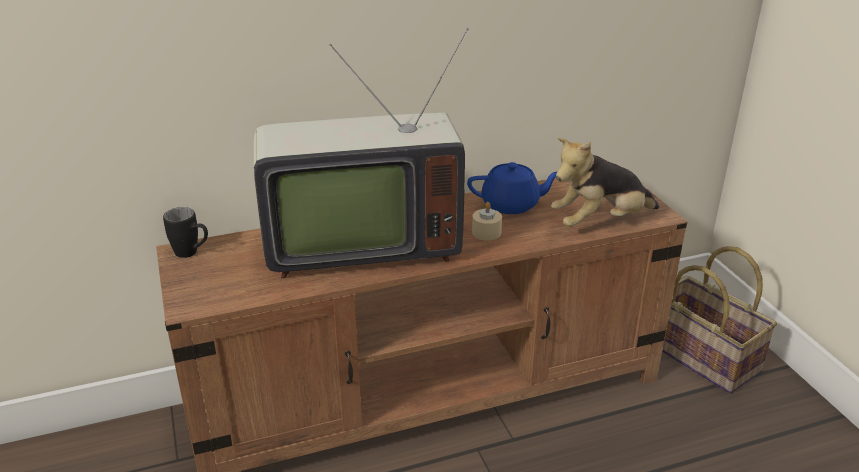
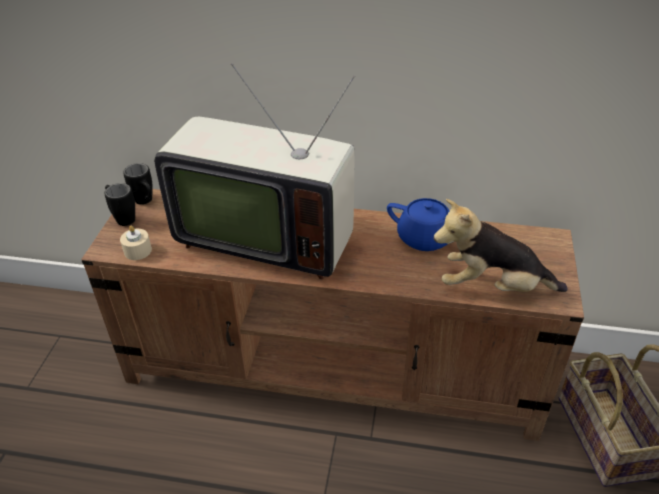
camera: 30 degrees right, 10 degrees up
beige candle [472,202,502,241] -> beige candle moved to [120,226,152,260]
none -> black mug [105,183,135,226]

